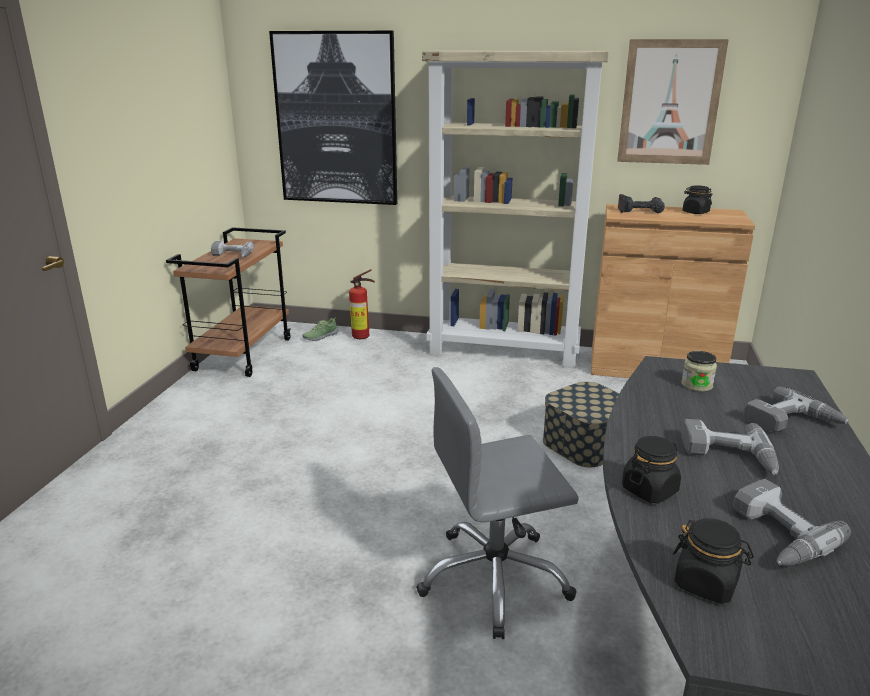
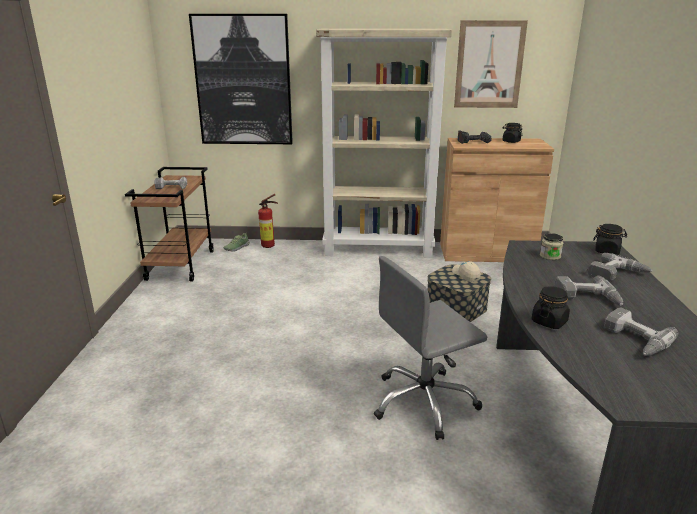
camera: 10 degrees left, 0 degrees up
black jar [673,518,754,604] -> black jar moved to [593,224,627,255]
none -> beige cap [452,261,481,282]

